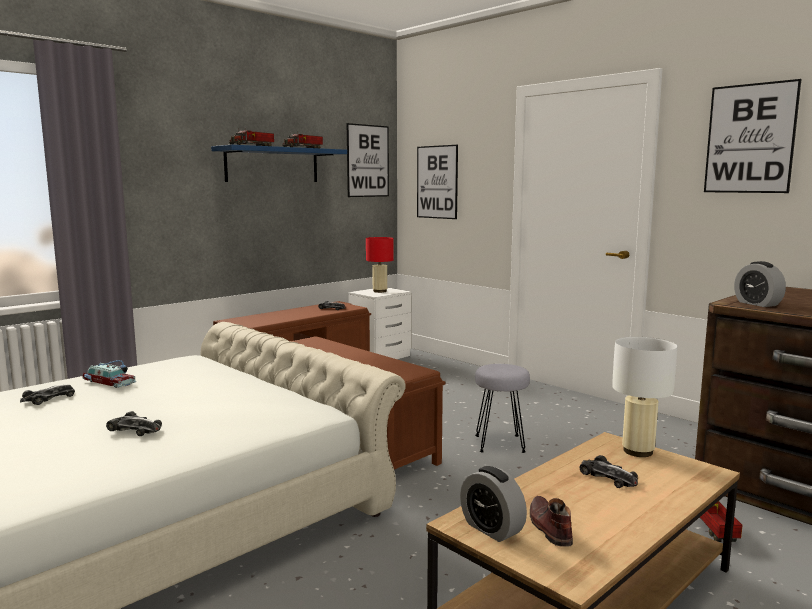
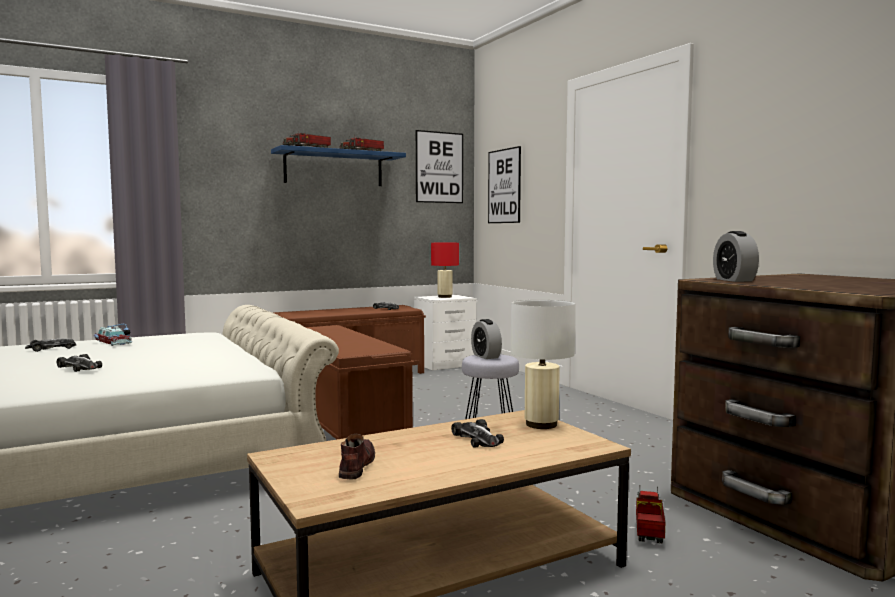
camera: 15 degrees right, 5 degrees down
alarm clock [460,466,527,542] -> alarm clock moved to [471,319,502,359]
picture [704,79,802,193] -> none

